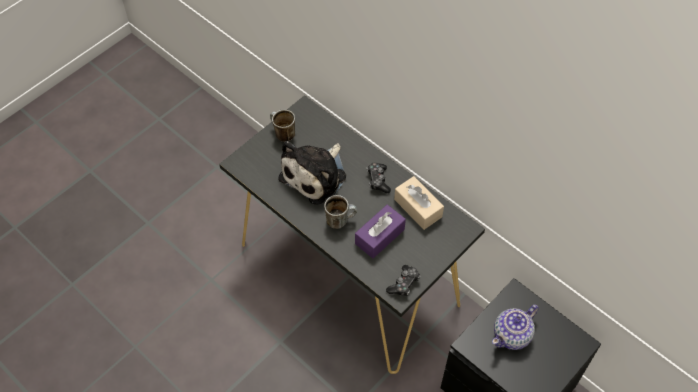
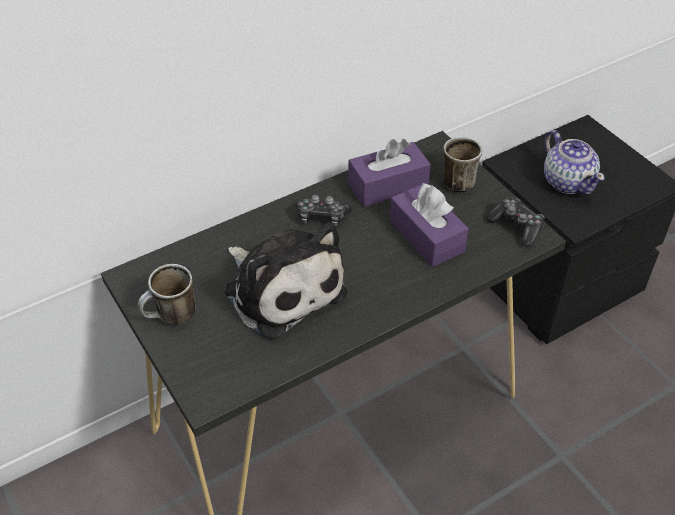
camera: 75 degrees left, 10 degrees down
mug [324,195,357,229] -> mug moved to [443,137,482,193]
beige tissue box [394,176,444,230] -> purple tissue box [348,139,431,206]

